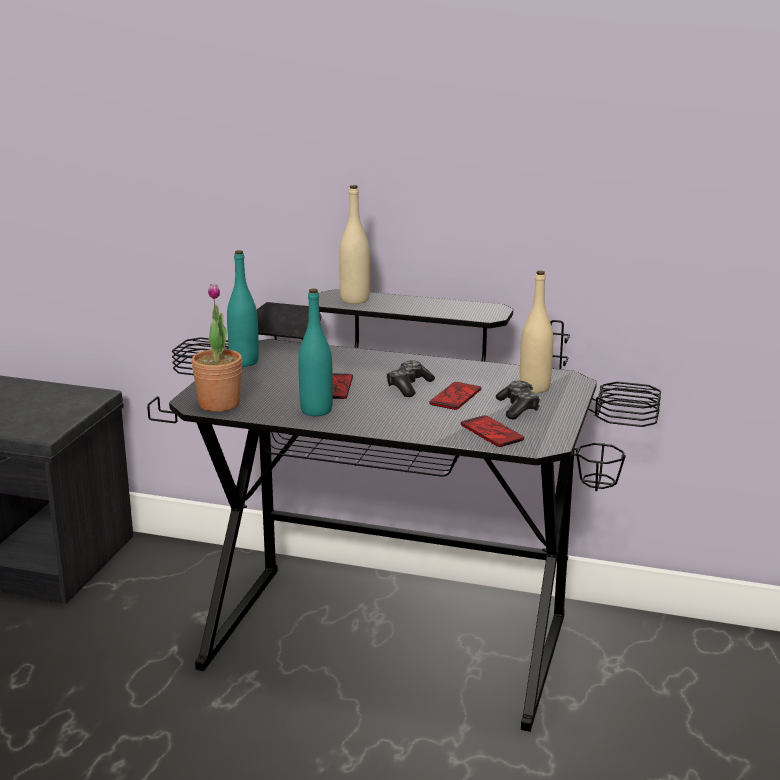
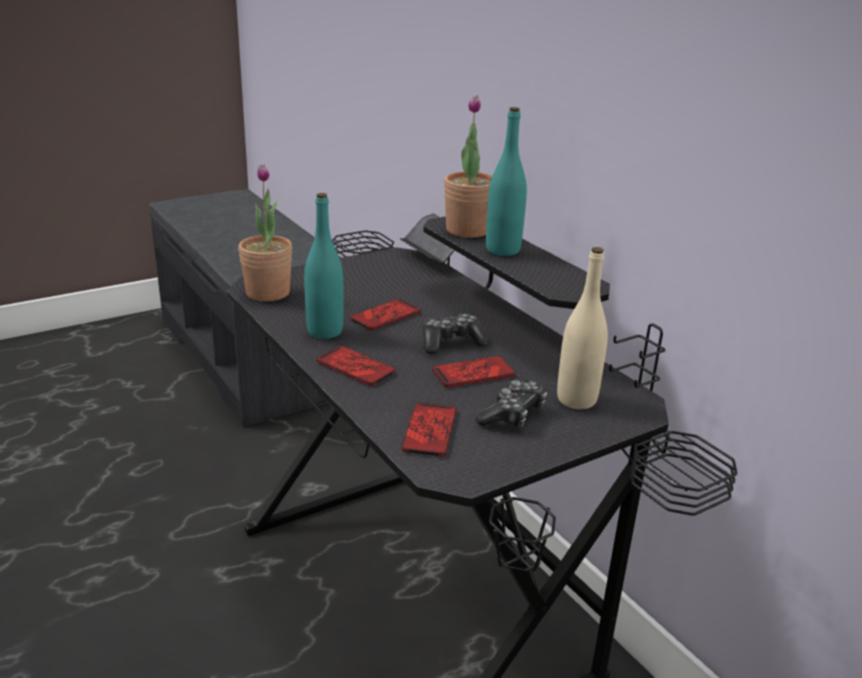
camera: 40 degrees right, 5 degrees up
turquoise bottle [227,250,259,367] -> turquoise bottle moved to [486,107,527,256]
beige bottle [339,185,370,304] -> potted plant [444,95,492,238]
none -> phone [316,346,396,386]

